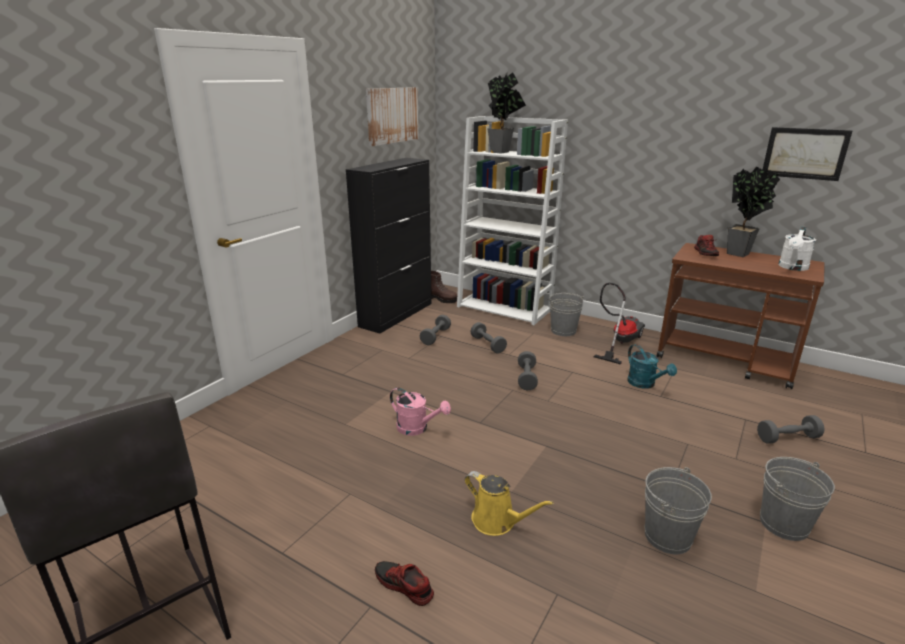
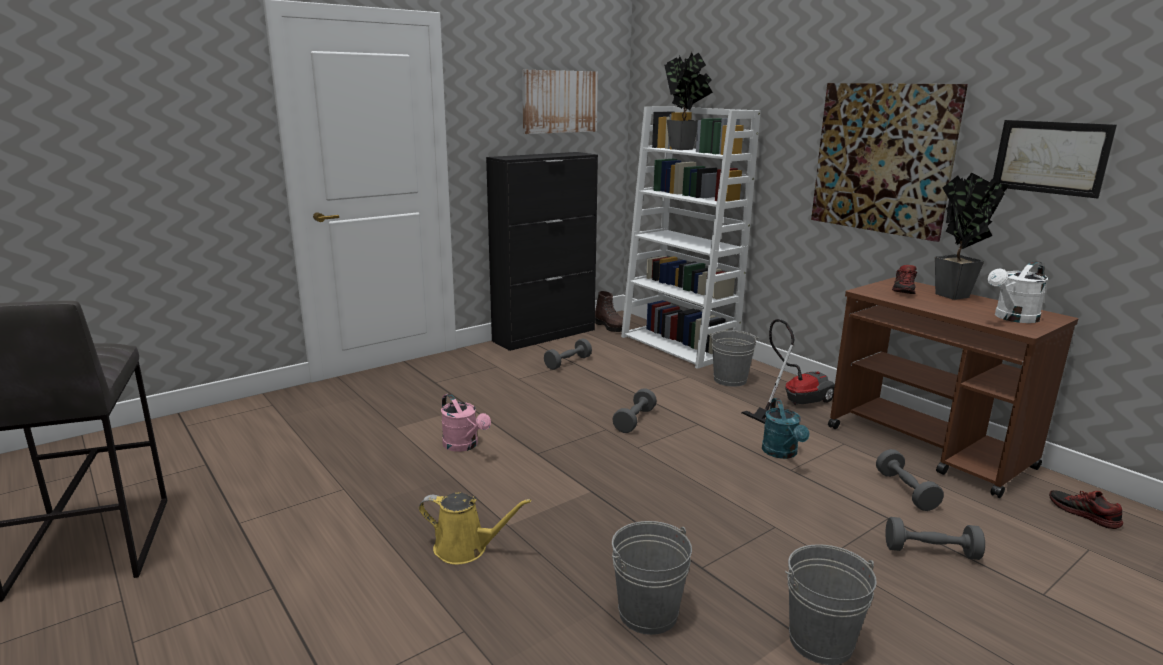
camera: 20 degrees right, 5 degrees down
shoe [375,561,434,606] -> shoe moved to [1049,490,1123,529]
yellow watering can [465,471,553,536] -> yellow watering can turned 45 degrees counterclockwise [419,492,531,565]
grey dumbbell [470,322,507,353] -> grey dumbbell moved to [876,449,944,511]
none -> picture [811,83,968,242]

